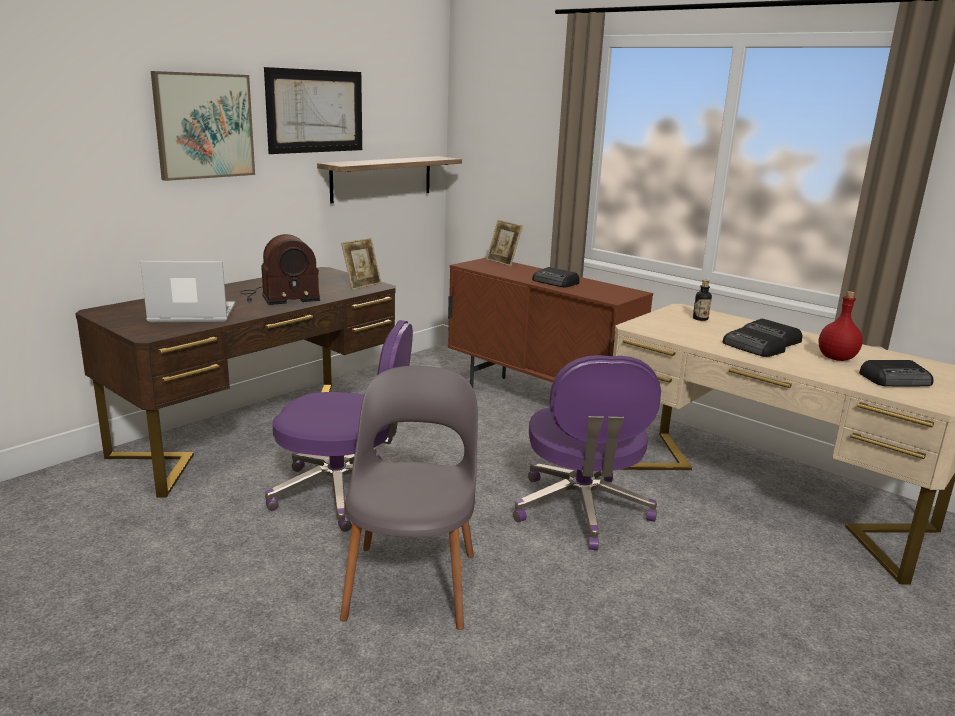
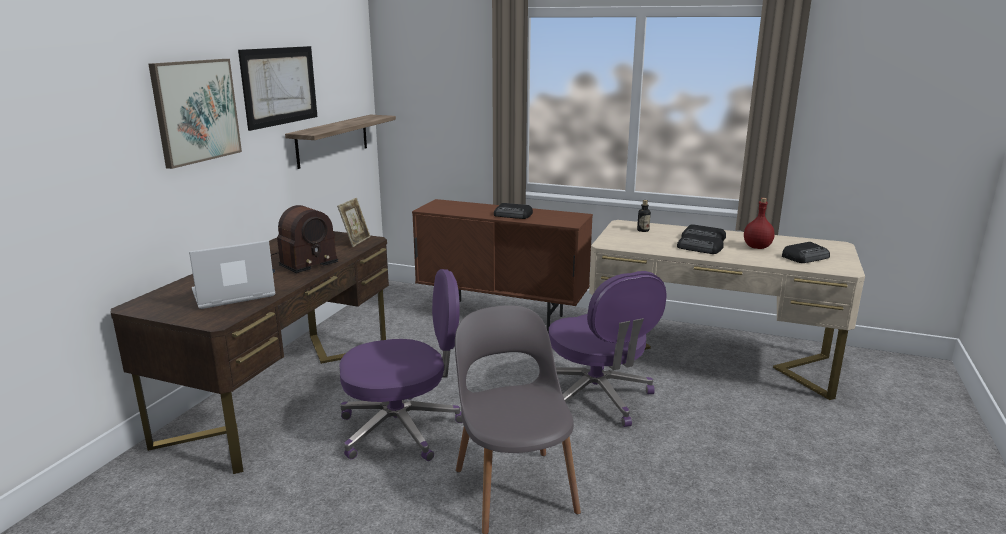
camera: 20 degrees left, 0 degrees up
picture frame [486,220,523,266] -> none

